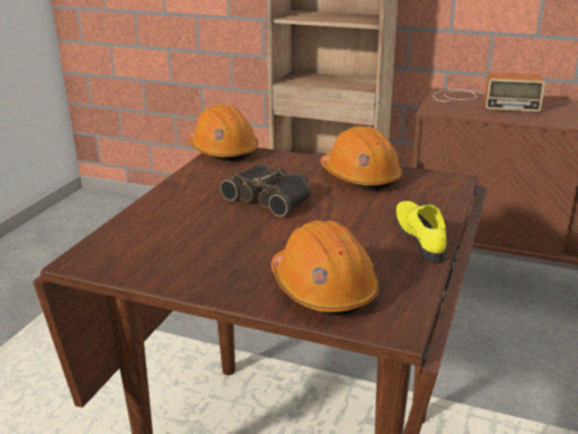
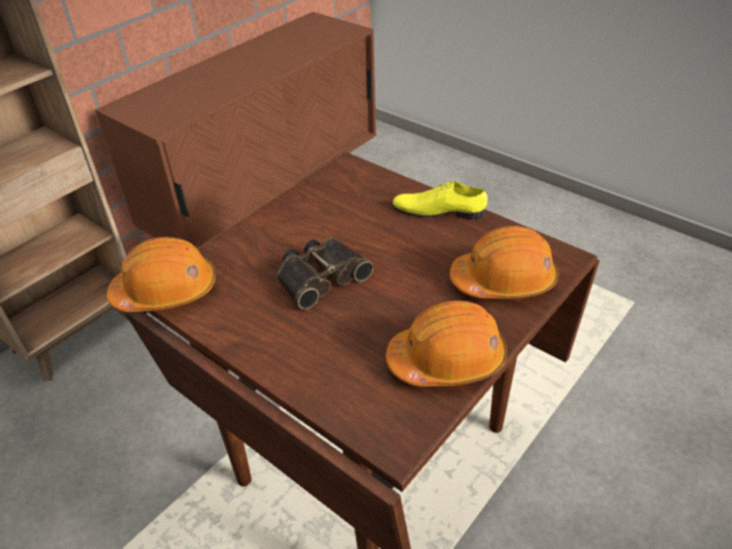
camera: 70 degrees left, 15 degrees up
orange hard hat [320,126,403,190] -> orange hard hat moved to [386,300,507,387]
radio [433,72,545,112] -> none

